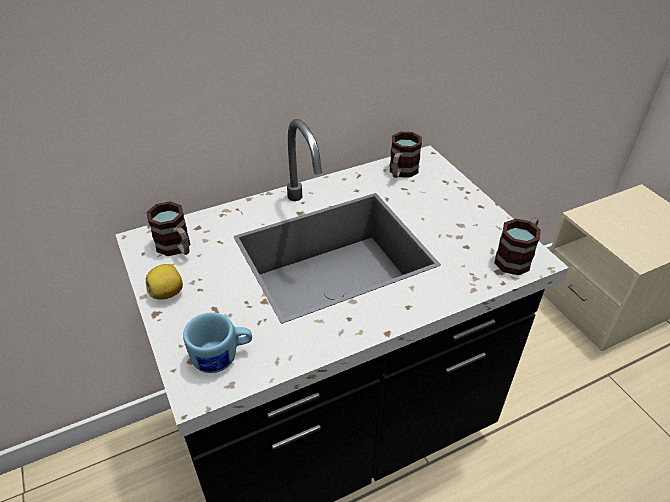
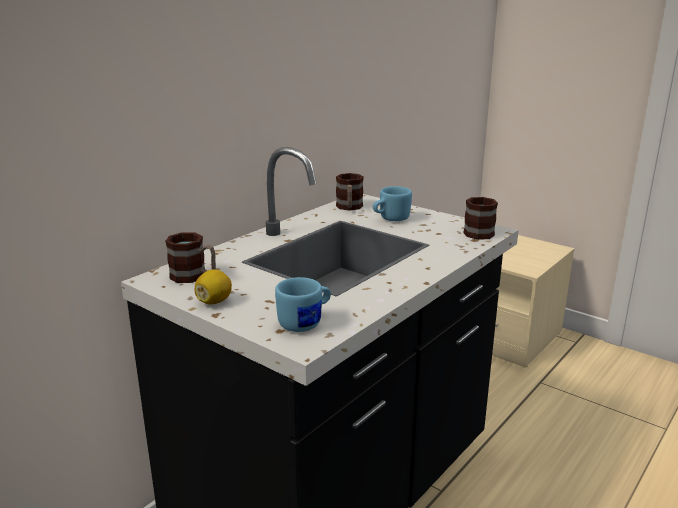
camera: 25 degrees left, 20 degrees down
none -> blue mug [373,186,412,221]

